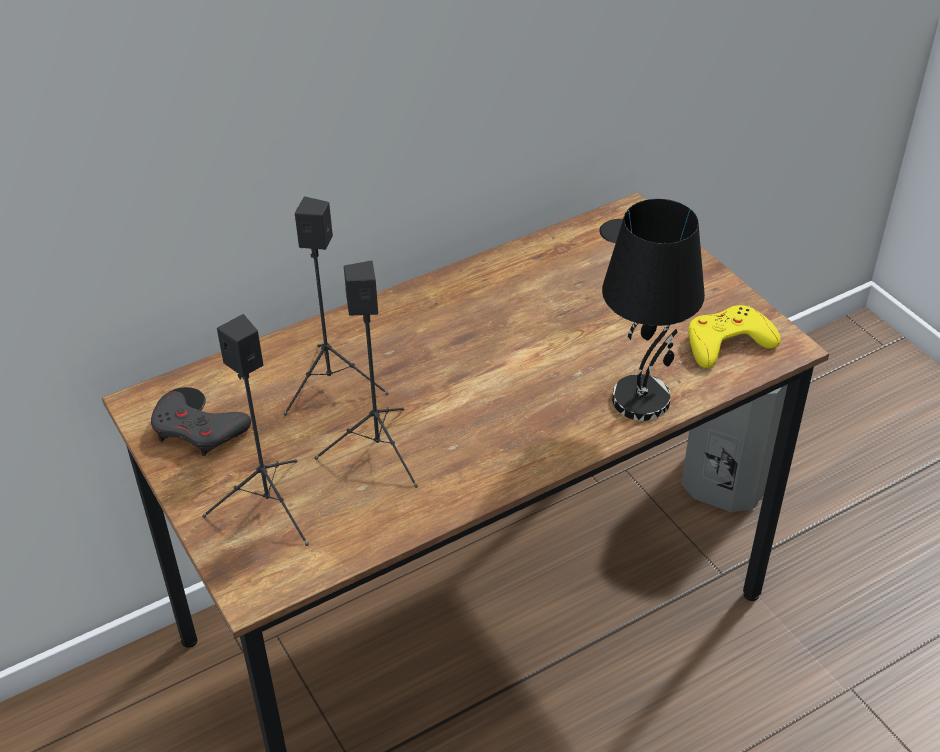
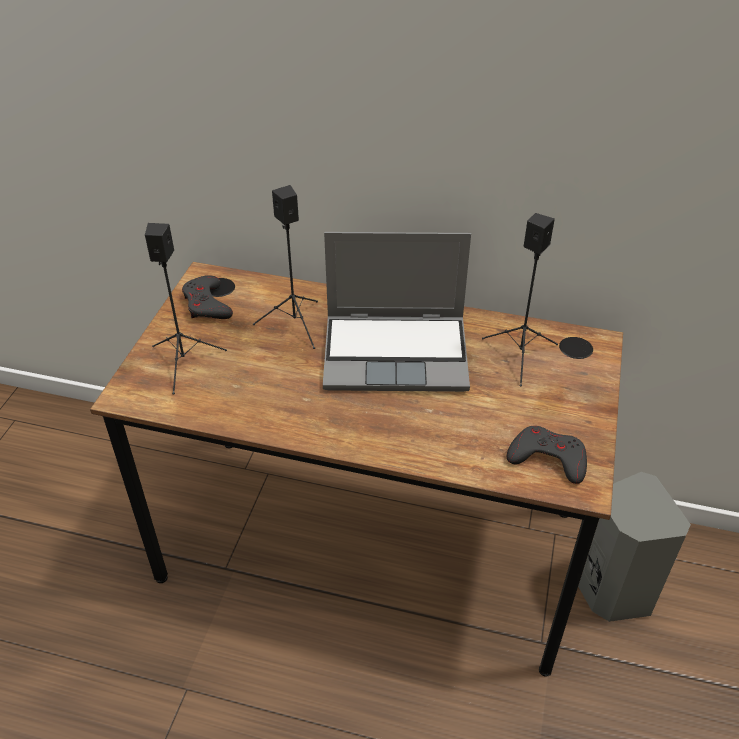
camera: 45 degrees right, 0 degrees up
black speaker [315,260,418,488] -> black speaker moved to [482,213,558,387]
black table lamp [602,199,705,421] -> none
yellow game controller [688,305,781,368] -> grey game controller [507,426,587,484]
none -> laptop [323,232,471,392]

